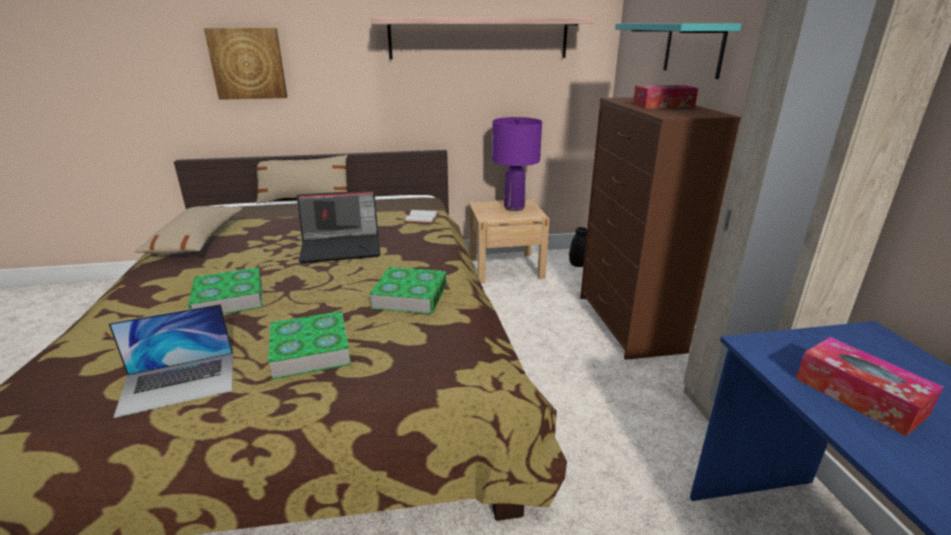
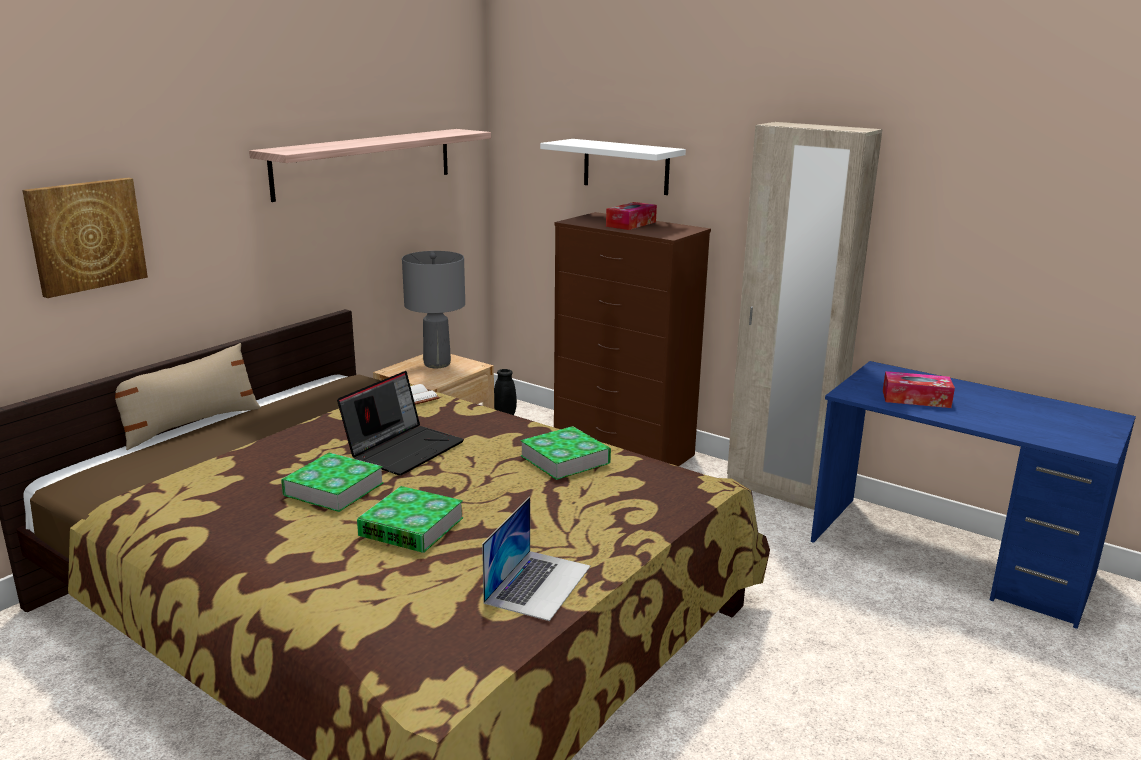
camera: 45 degrees left, 5 degrees down
beige pillow [134,206,243,255] -> none
book [268,311,351,380] -> book moved to [281,453,384,512]
purple table lamp [492,117,542,211] -> grey table lamp [402,251,465,368]
turquoise shelf [615,23,742,79] -> white shelf [540,139,686,195]

